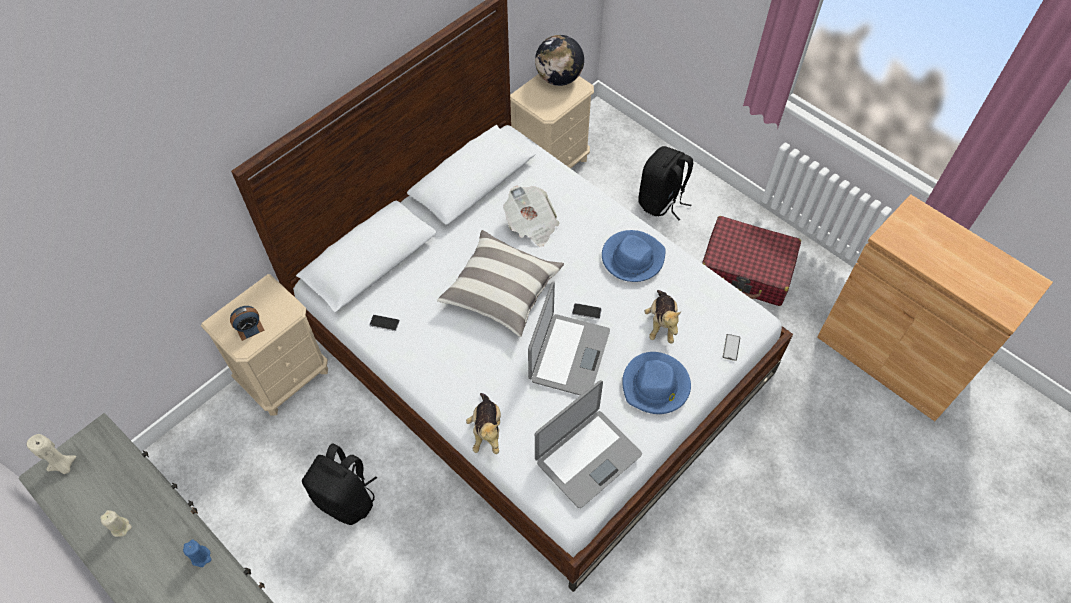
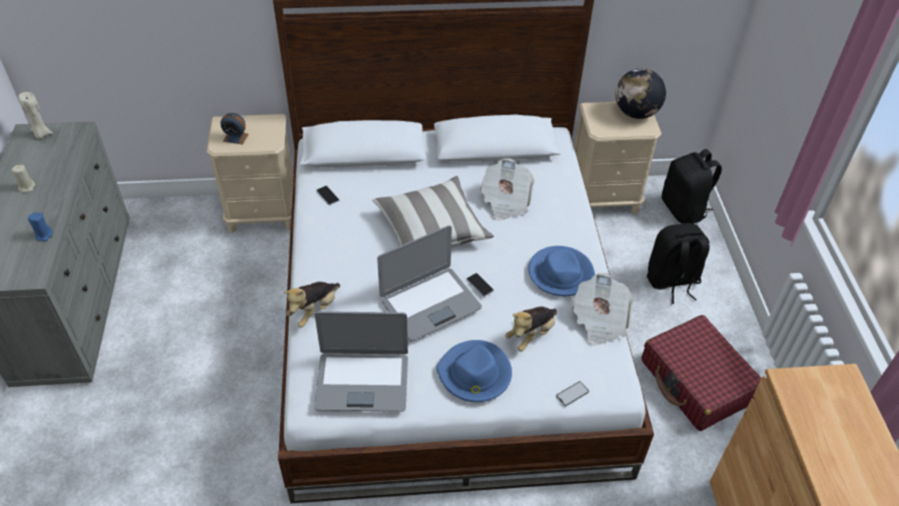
camera: 40 degrees right, 10 degrees down
black backpack [302,443,377,525] -> black backpack moved to [662,149,722,224]
none -> newspaper [572,273,633,346]

